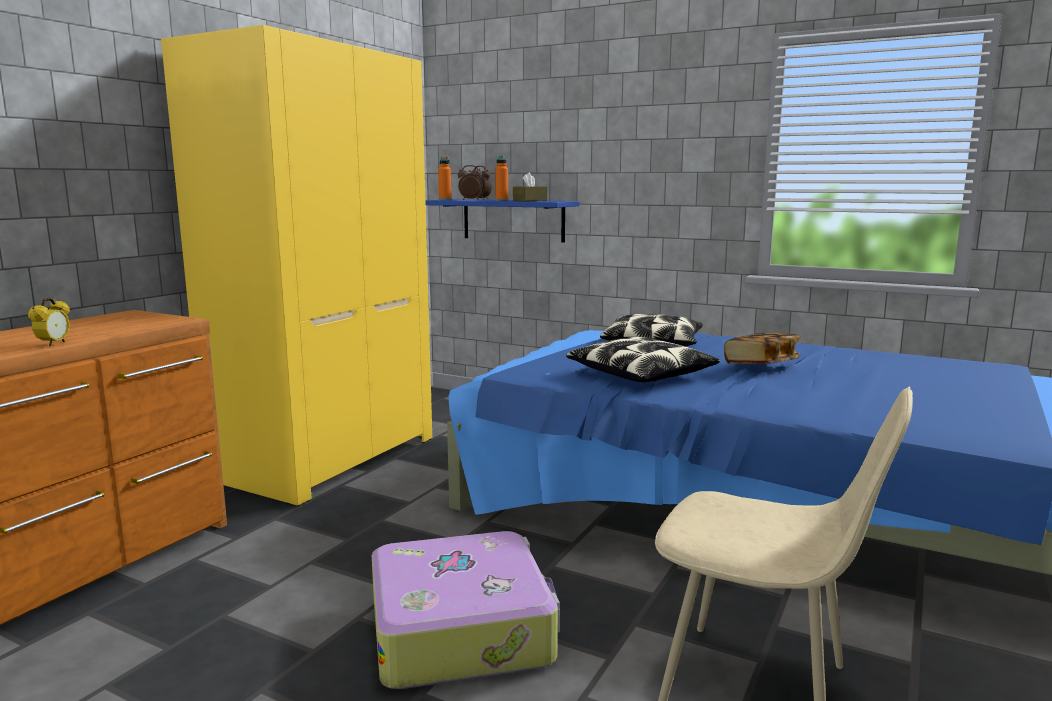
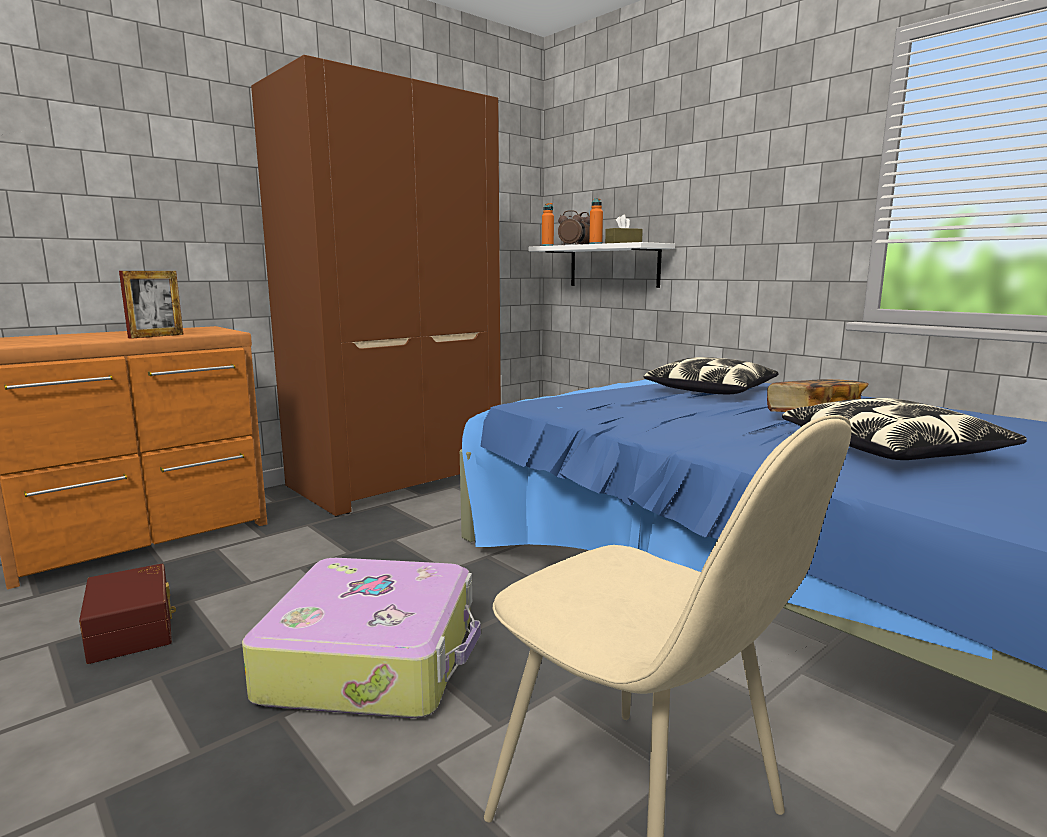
camera: 20 degrees right, 0 degrees up
alarm clock [28,298,70,346] -> none
yellow wardrobe [161,25,432,506] -> brown wardrobe [251,55,501,517]
blue shelf [425,199,579,243] -> white shelf [529,242,675,288]
pillow [566,337,720,382] -> pillow moved to [782,398,1027,460]
none -> brown storage box [79,564,176,664]
none -> picture frame [119,271,184,339]

